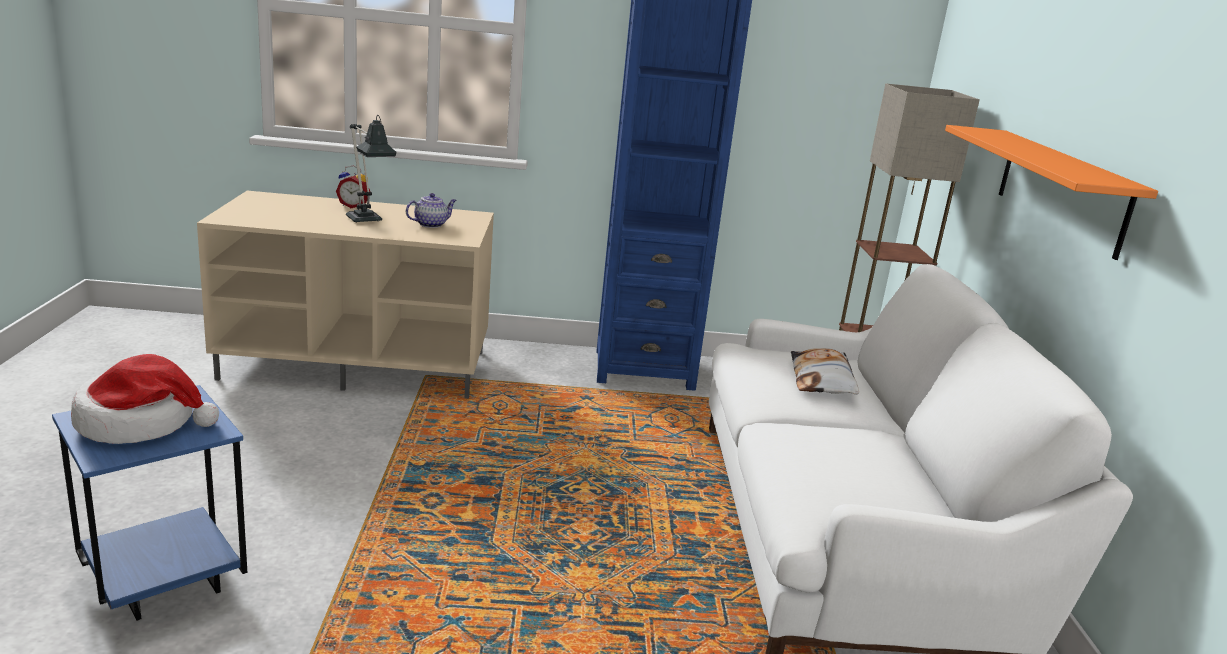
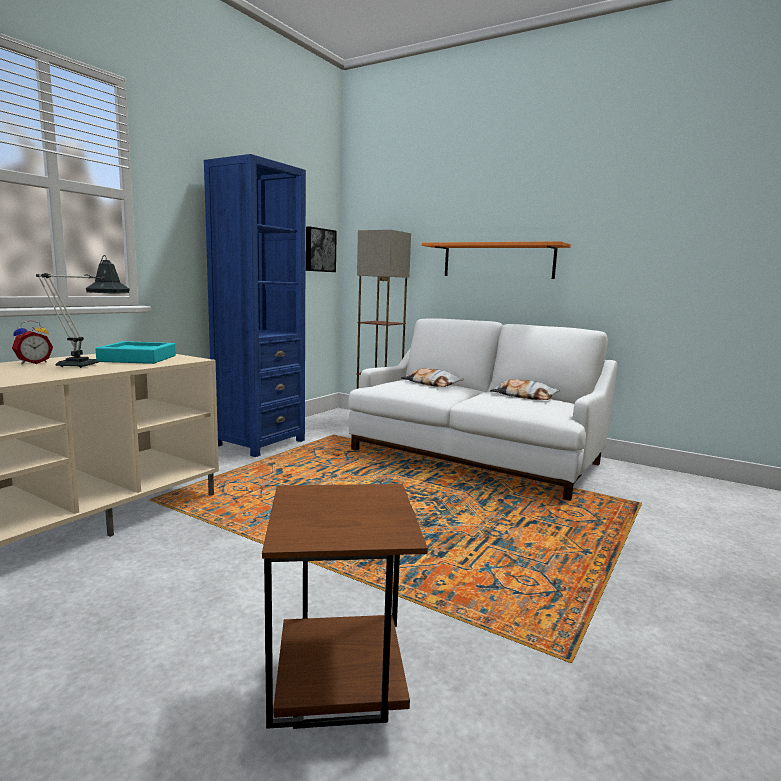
camera: 55 degrees left, 10 degrees down
blue side table [52,385,248,621] -> brown side table [262,484,428,729]
hat [71,354,219,444] -> none
teapot [406,193,457,228] -> turquoise tray [95,341,176,364]
none -> picture [306,227,337,272]
none -> pillow [490,379,560,400]

